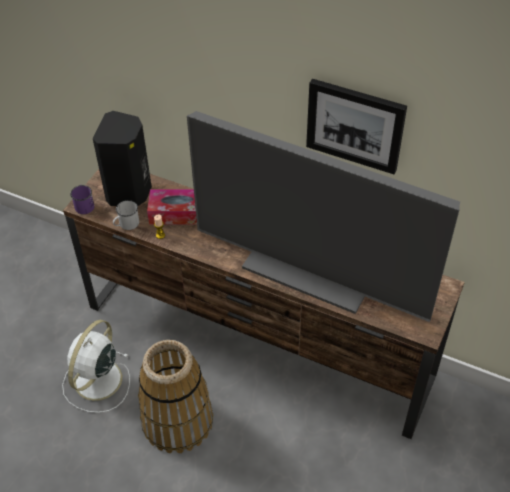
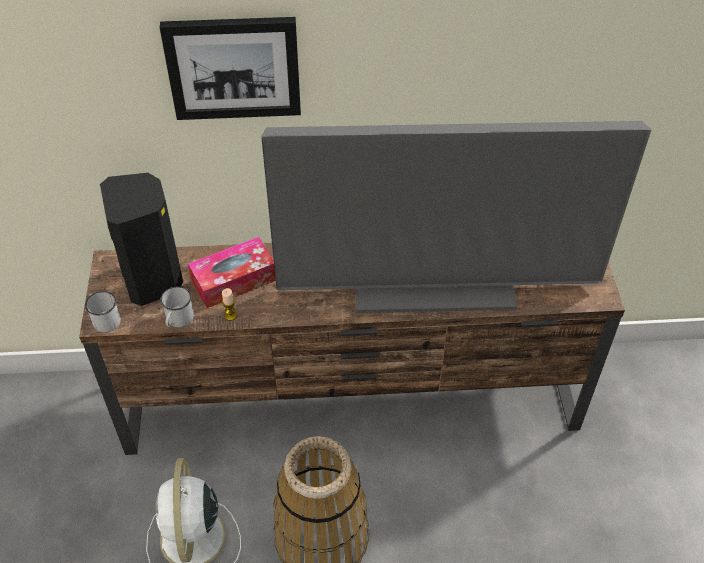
camera: 30 degrees left, 0 degrees up
purple mug [70,185,94,214] -> white mug [85,291,121,332]
picture [306,79,407,174] -> picture moved to [159,17,301,120]

